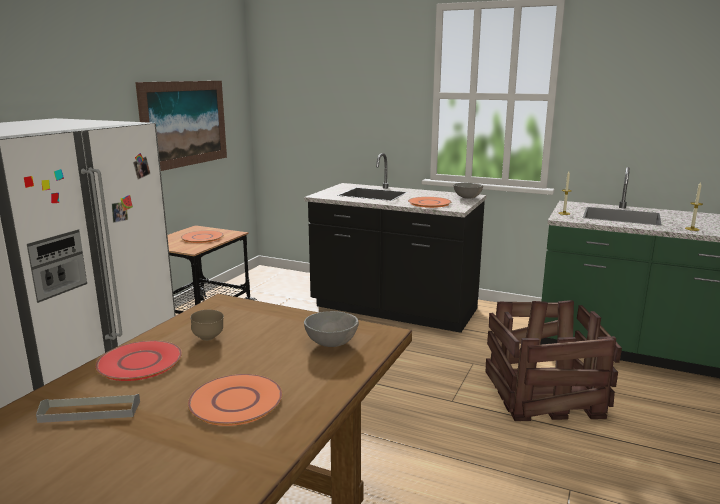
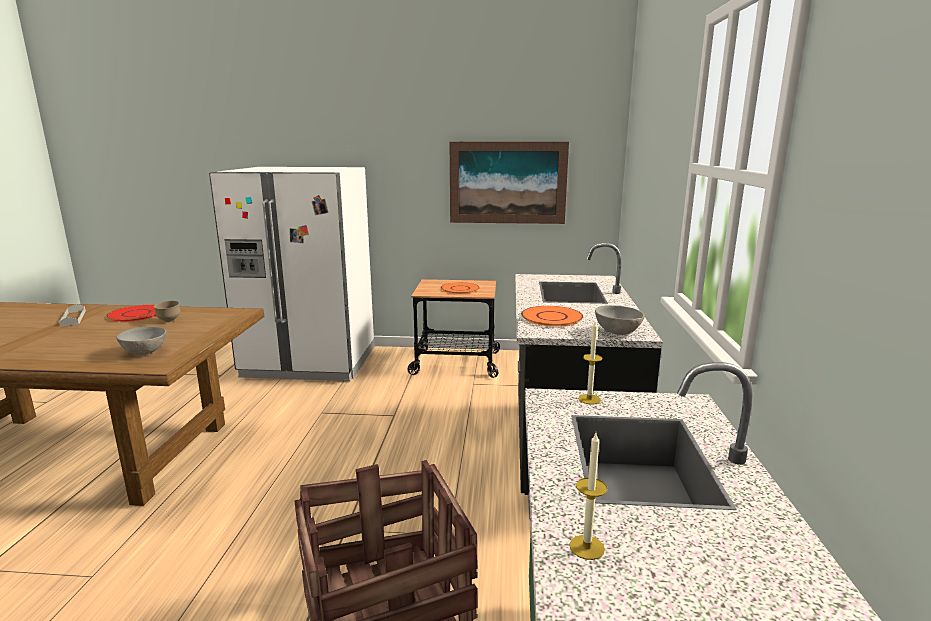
camera: 70 degrees right, 0 degrees up
orange plate [188,374,282,426] -> none

